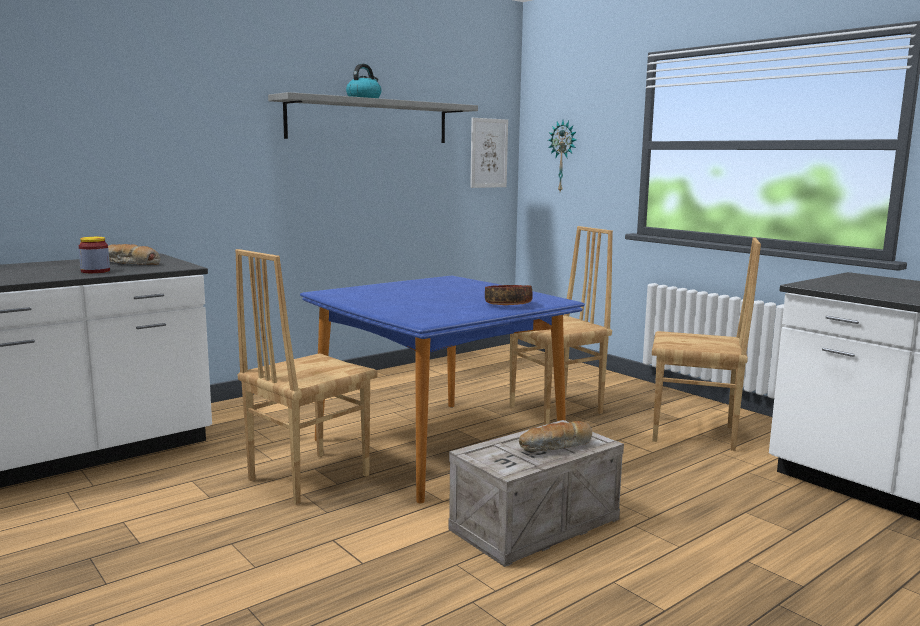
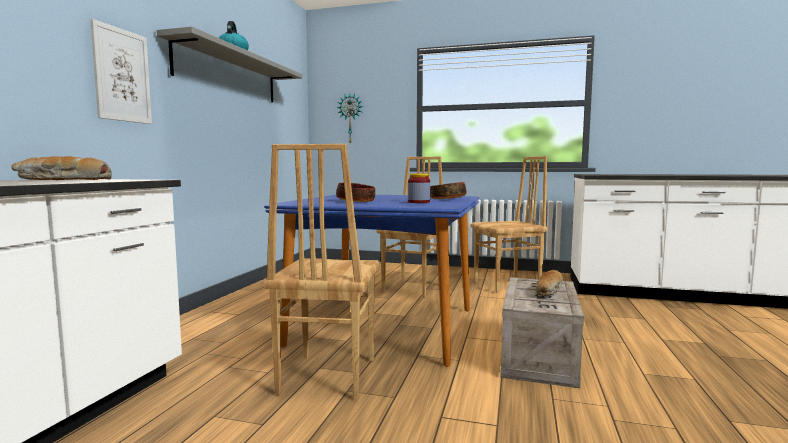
camera: 35 degrees left, 5 degrees down
jar [79,237,110,273] -> jar moved to [408,174,430,203]
picture [470,118,508,188] -> picture moved to [90,19,152,124]
none -> bowl [336,183,375,202]

